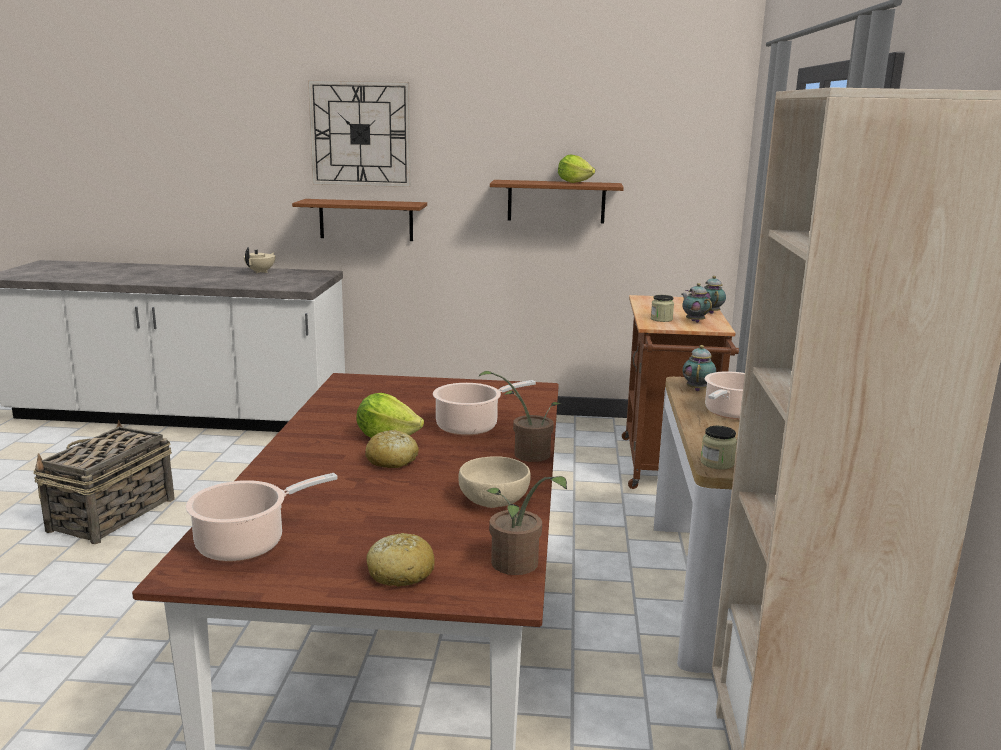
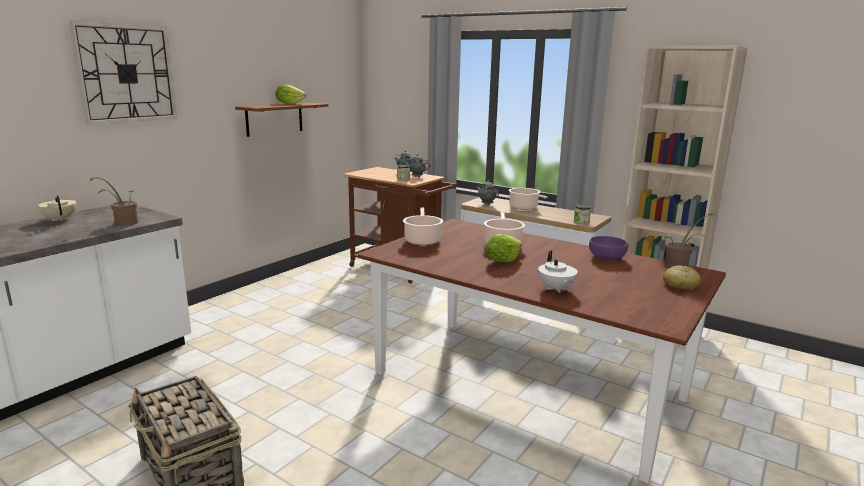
camera: 60 degrees left, 0 degrees up
cooking pot [186,473,338,562] -> cooking pot moved to [403,207,443,245]
brown shelf [292,199,427,241] -> none
bread [365,430,419,468] -> none
beige bowl [458,456,531,508] -> purple bowl [589,236,628,260]
potted plant [478,371,561,462] -> potted plant moved to [90,177,138,226]
none -> white teapot [538,250,578,293]

